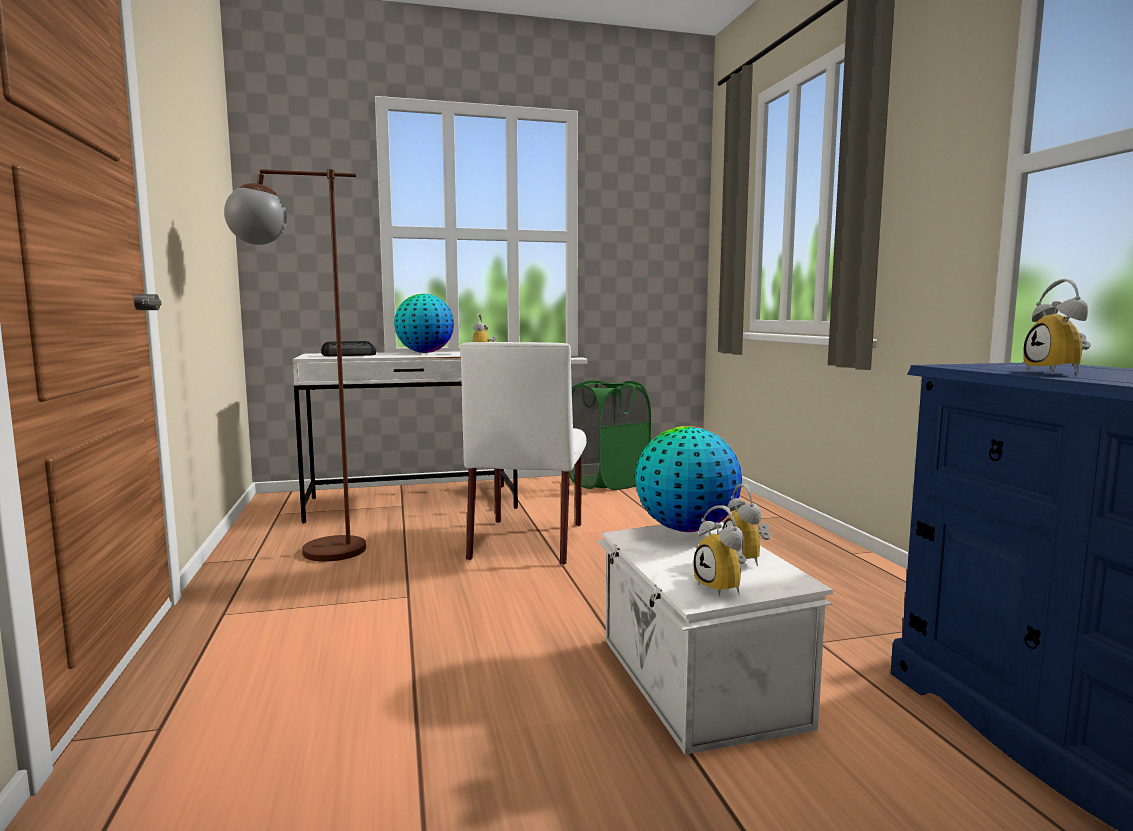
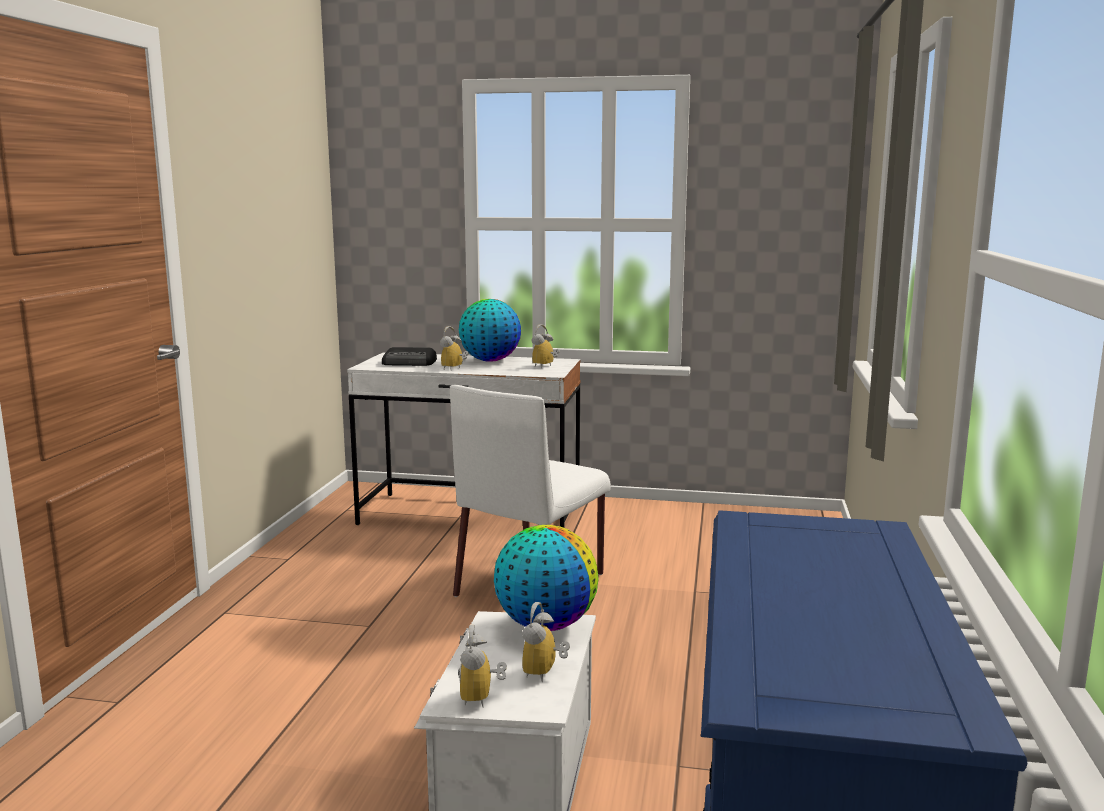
camera: 25 degrees right, 5 degrees up
brown floor lamp [224,169,366,562] -> none
green laundry basket [570,380,651,490] -> none
alarm clock [1023,279,1091,375] -> alarm clock moved to [440,326,469,369]

